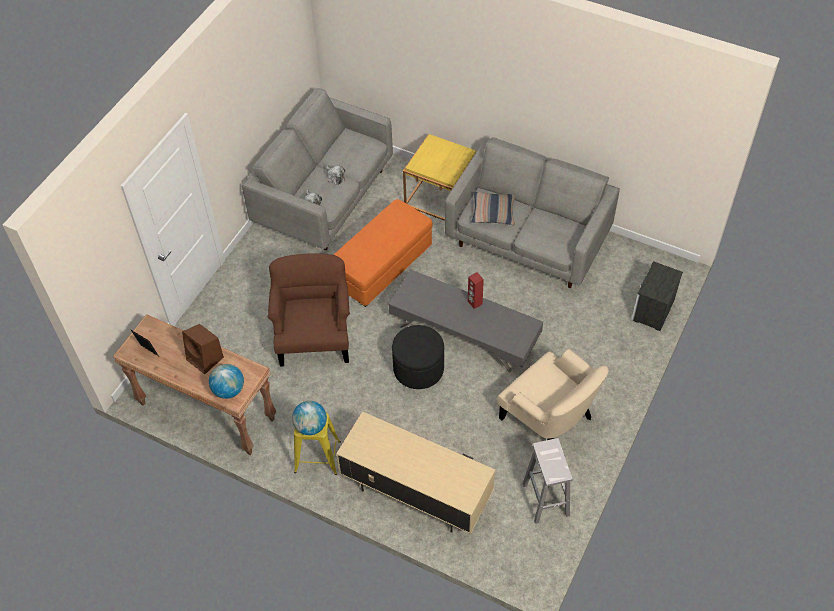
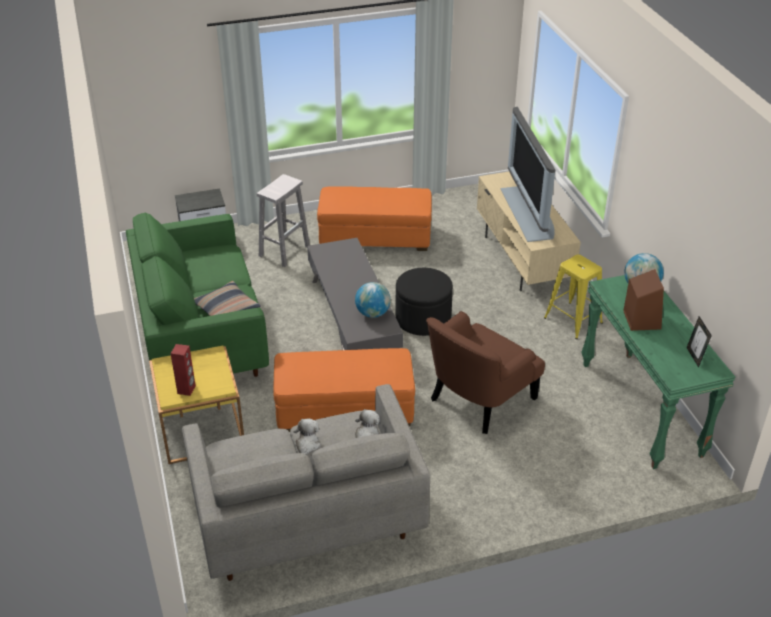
camera: 135 degrees left, 15 degrees down
brown console table [113,314,276,455] -> green console table [581,275,736,469]
globe [292,401,327,435] -> globe moved to [355,282,391,318]
grey sofa [445,137,620,288] -> green sofa [126,212,269,377]
red speaker [468,272,484,309] -> red speaker moved to [170,344,196,396]
beige armchair [497,349,608,440] -> orange ottoman [317,186,432,251]
white stool [523,438,573,524] -> white stool moved to [257,174,310,267]
none -> television [501,107,555,242]

